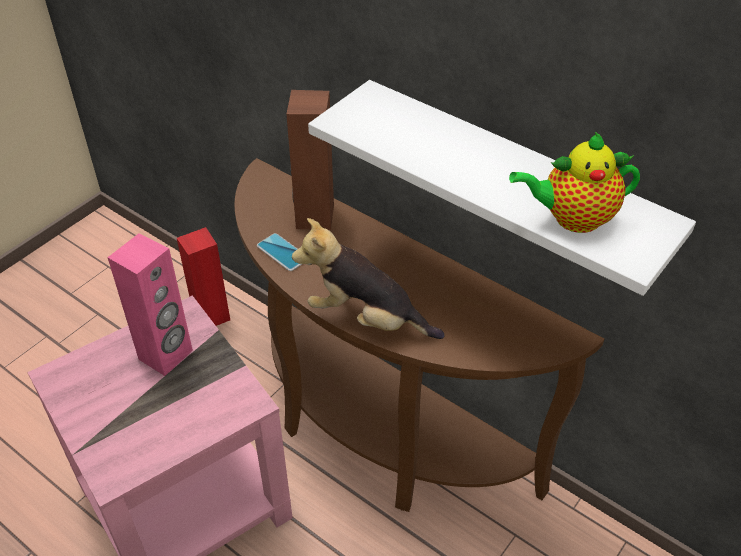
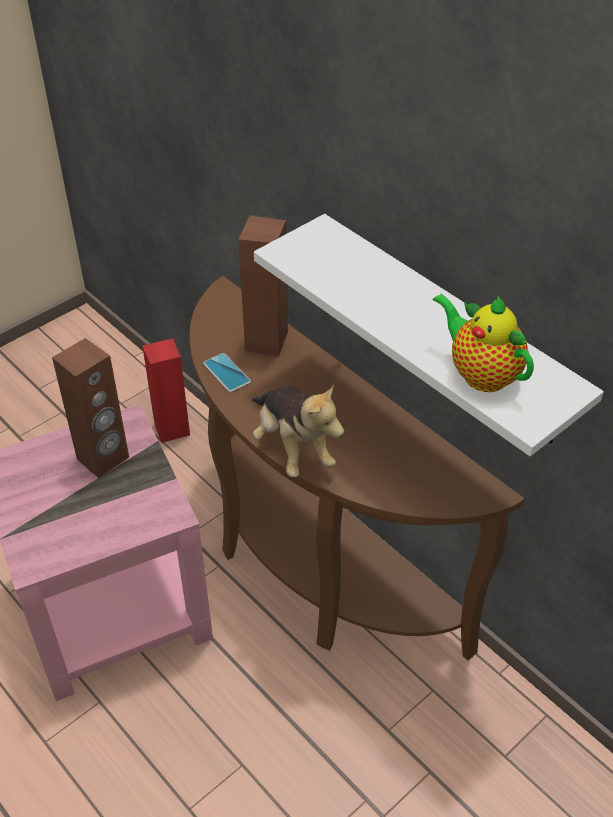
camera: 10 degrees right, 0 degrees up
pink speaker [107,233,193,376] -> brown speaker [52,338,129,478]
plush toy [292,218,445,339] -> plush toy turned 150 degrees counterclockwise [252,384,344,477]
teapot [509,132,640,233] -> teapot turned 45 degrees clockwise [433,293,534,392]

